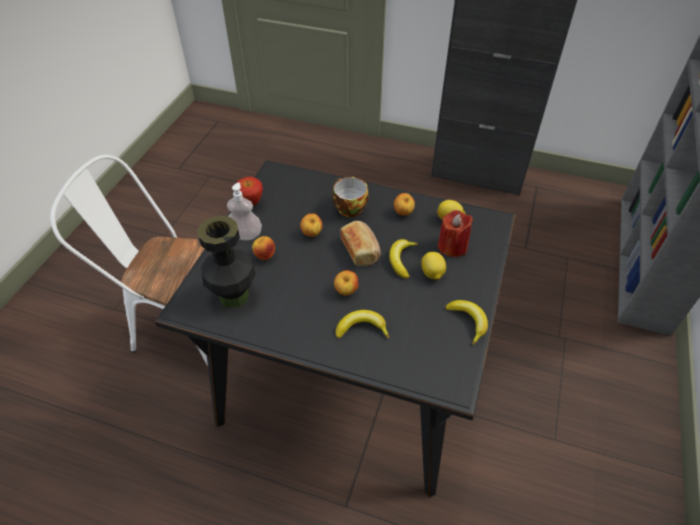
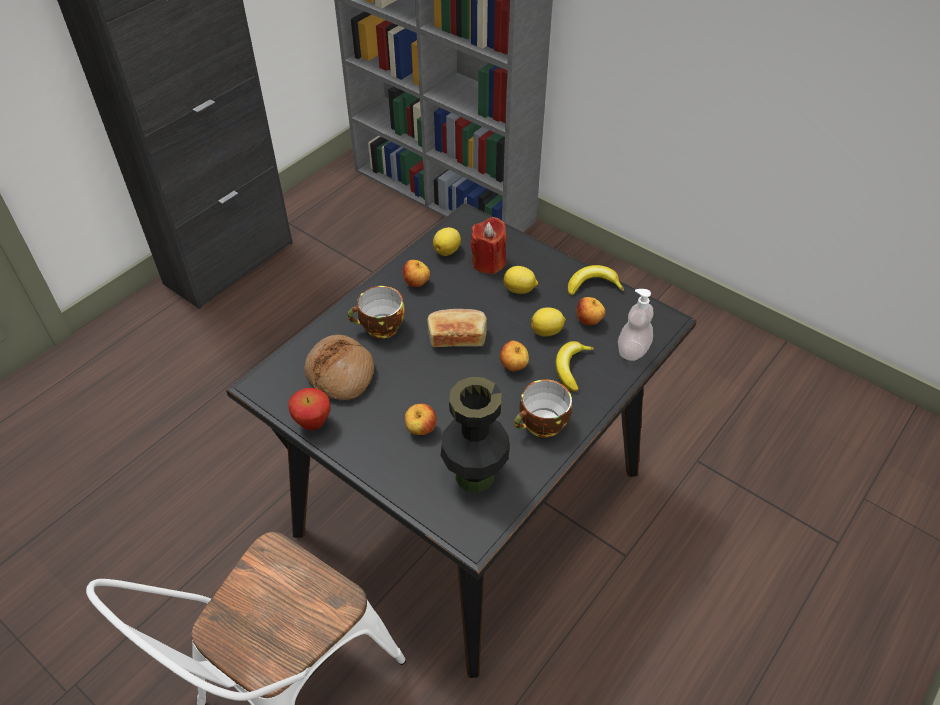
camera: 70 degrees left, 0 degrees up
soap dispenser [227,183,262,240] -> soap dispenser moved to [618,289,653,361]
apple [300,213,323,237] -> apple moved to [576,297,605,325]
banana [389,239,418,279] -> none
none -> bread [304,335,374,400]
none -> cup [514,380,572,438]
none -> lemon [531,307,566,337]

